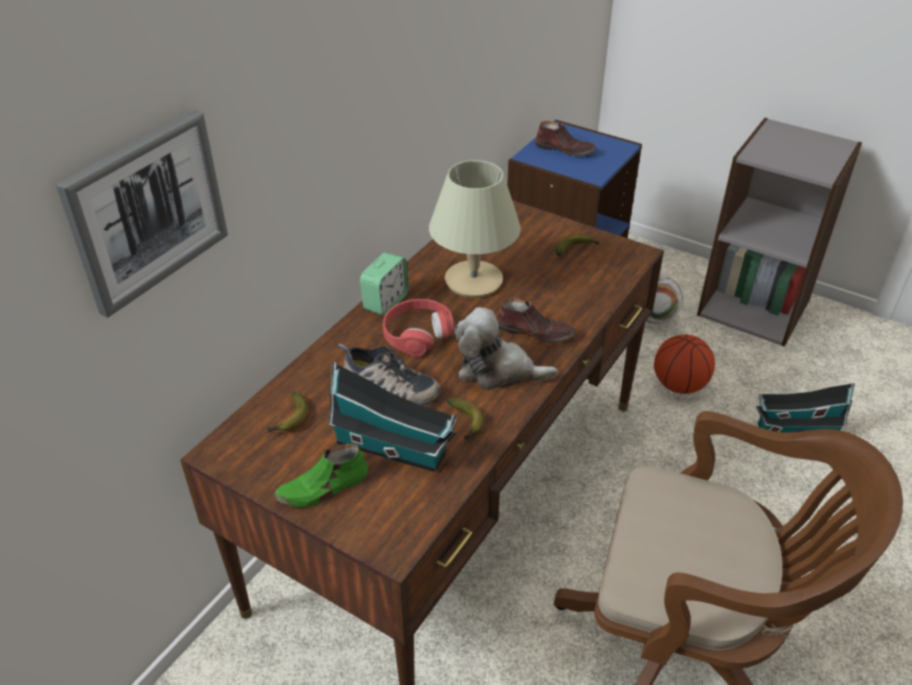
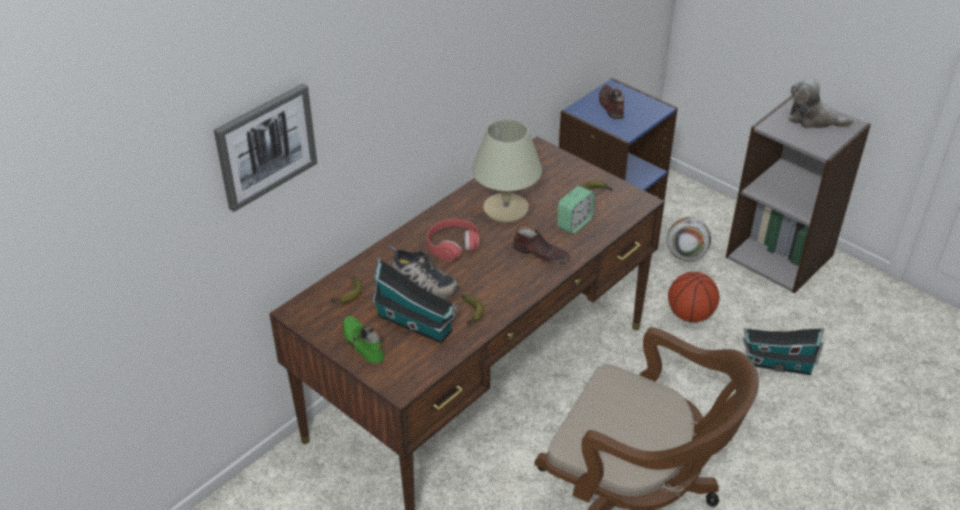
camera: 10 degrees right, 0 degrees up
green shoe [274,444,368,507] -> green shoe turned 75 degrees clockwise [342,316,385,364]
alarm clock [360,252,409,316] -> alarm clock moved to [557,186,595,234]
plush toy [455,307,558,390] -> plush toy moved to [789,76,854,128]
brown shoe [535,121,596,156] -> brown shoe turned 135 degrees counterclockwise [599,85,624,119]

